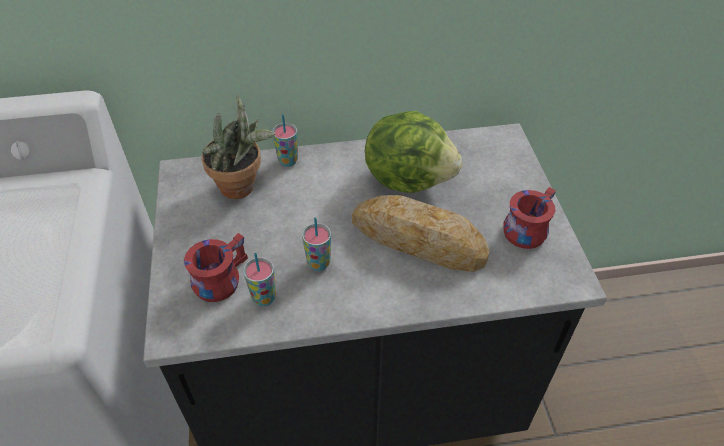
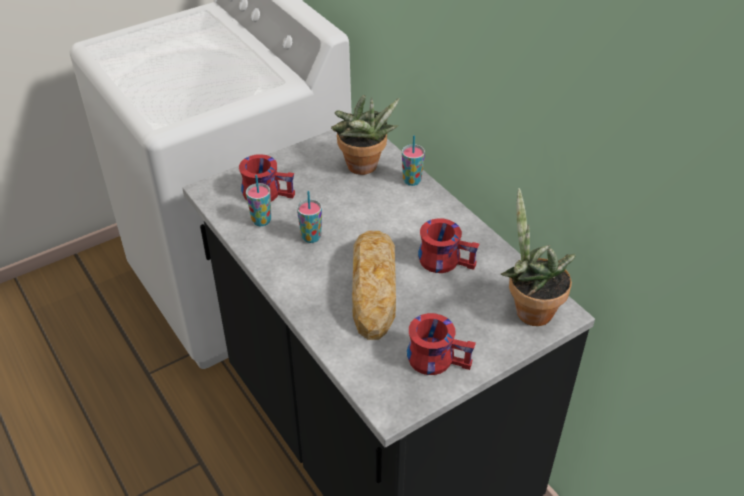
camera: 65 degrees right, 5 degrees down
lettuce [365,111,462,193] -> red mug [418,218,479,273]
none -> potted plant [501,188,576,326]

